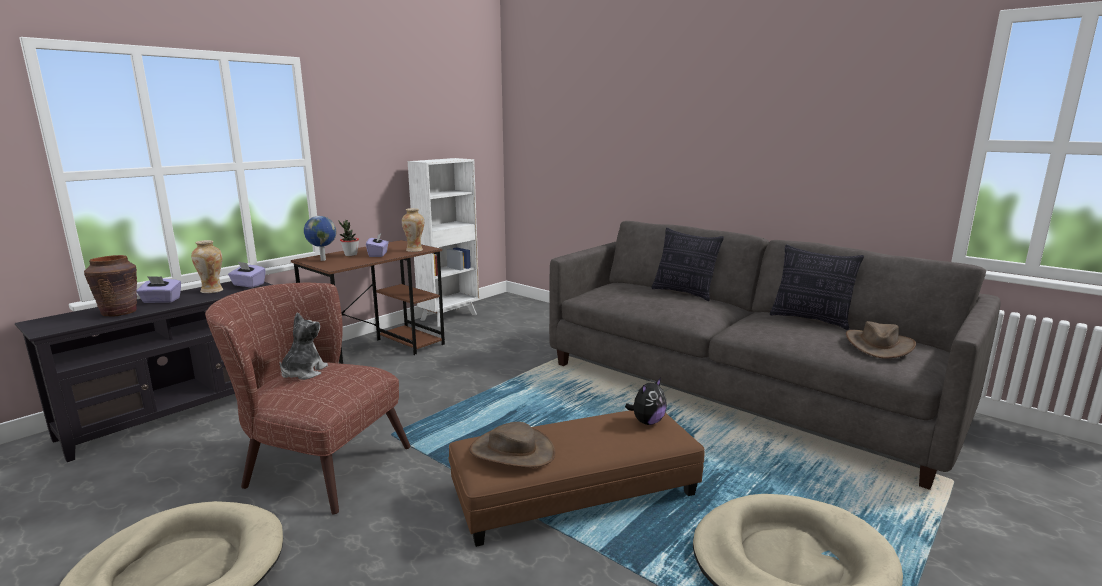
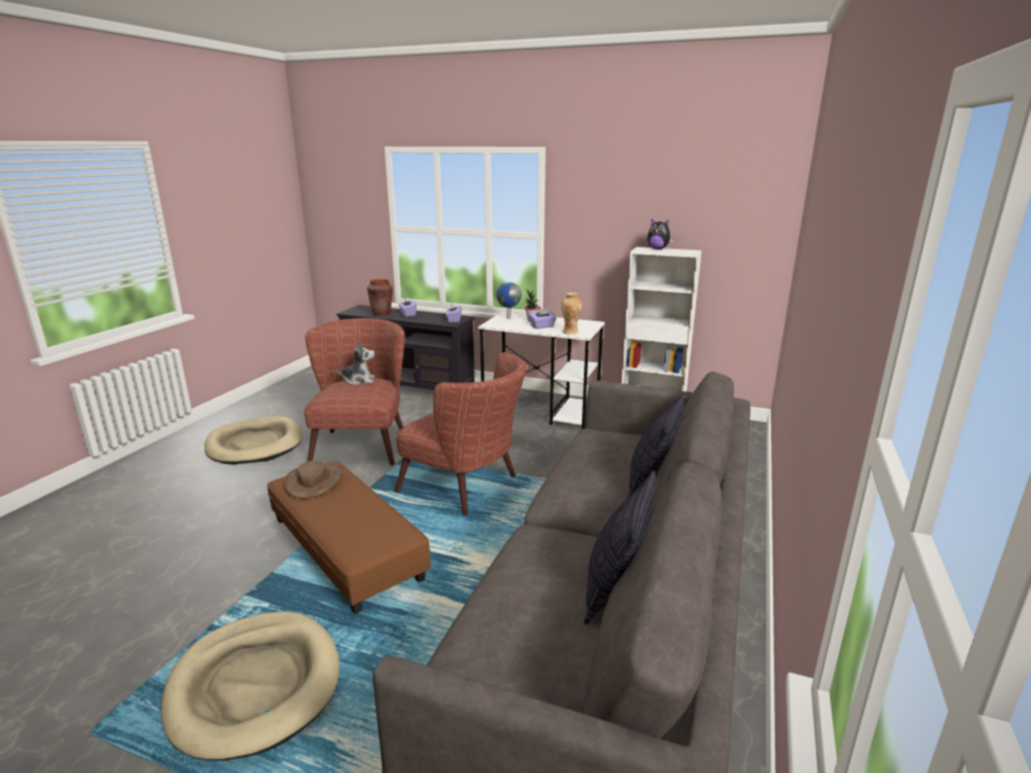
camera: 70 degrees right, 5 degrees up
vase [191,240,223,293] -> none
brown desk [291,240,445,364] -> white desk [478,312,605,429]
plush toy [625,378,667,425] -> plush toy moved to [647,220,674,249]
brown hat [846,321,916,359] -> none
none -> brown armchair [395,353,527,516]

